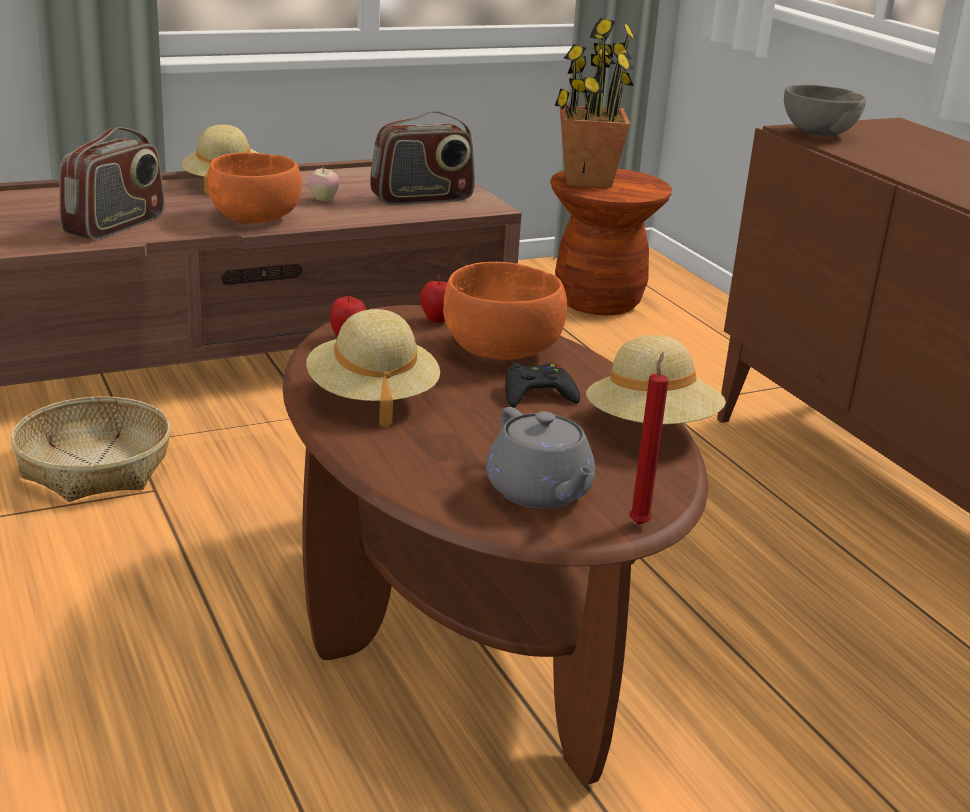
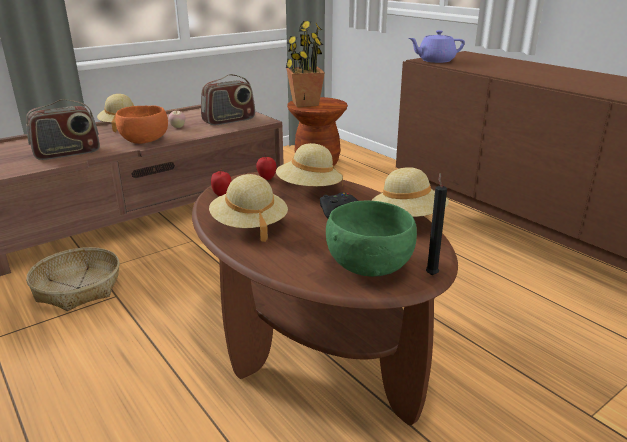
camera: 10 degrees left, 0 degrees up
radio [59,127,165,240] -> radio turned 45 degrees clockwise [26,99,100,160]
orange bowl [443,262,567,360] -> beige hat [276,143,343,188]
grey teapot [486,407,595,509] -> green bowl [326,201,417,277]
red candle [629,352,669,525] -> black candle [426,173,447,275]
grey bowl [784,84,866,136] -> purple teapot [409,30,465,63]

